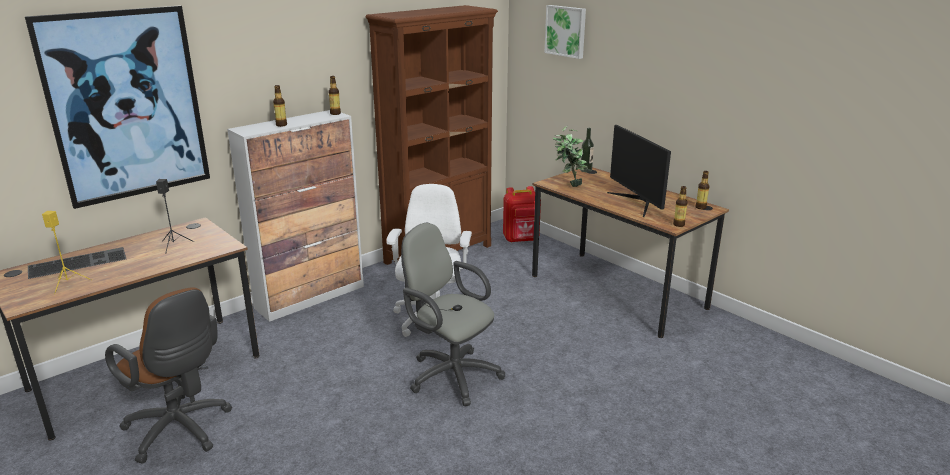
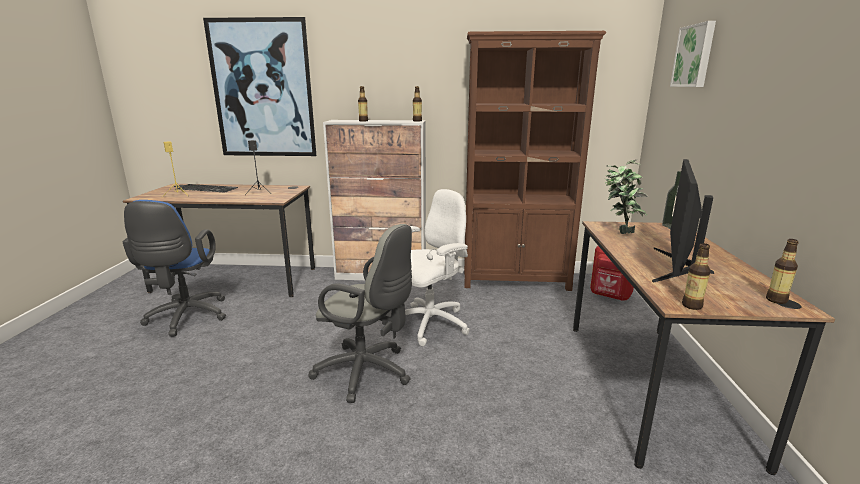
camera: 45 degrees right, 5 degrees down
brown office chair [105,287,232,464] -> blue office chair [123,200,226,337]
grey office chair [401,223,505,406] -> grey office chair turned 120 degrees clockwise [309,224,412,403]

